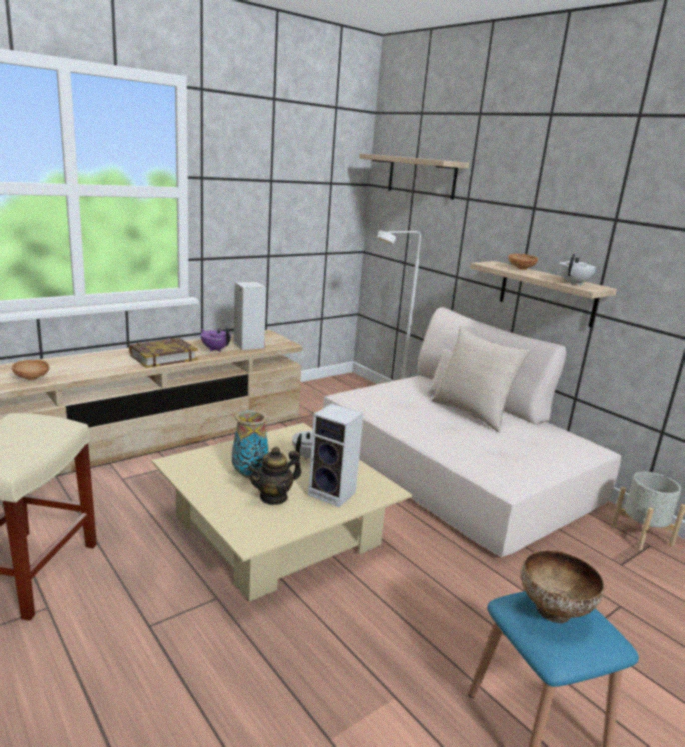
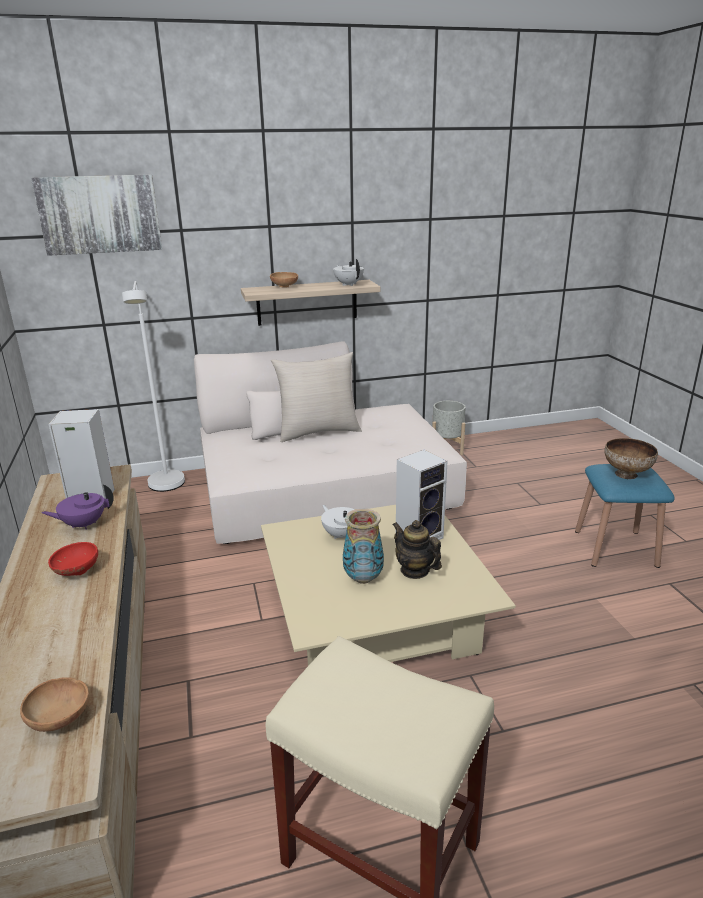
camera: 65 degrees left, 5 degrees up
book [129,338,198,368] -> red bowl [48,542,98,576]
teapot [247,447,301,505] -> teapot turned 150 degrees clockwise [393,520,442,579]
shelf [359,154,469,200] -> picture [31,174,162,256]

